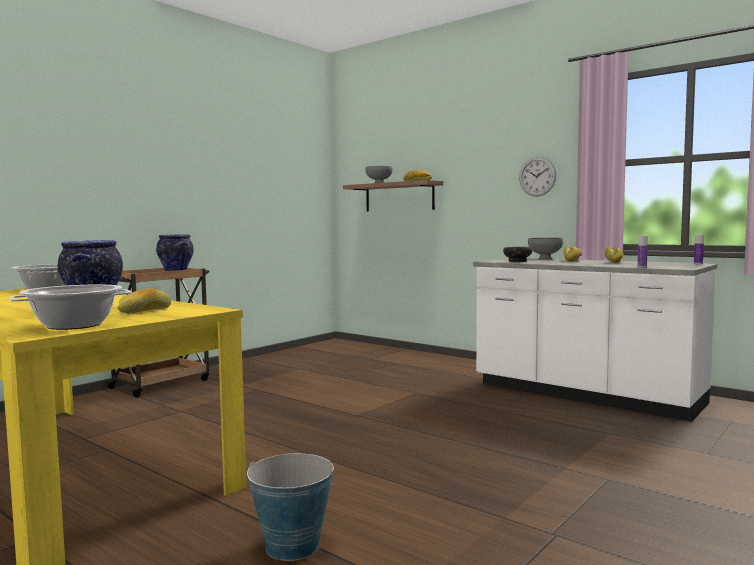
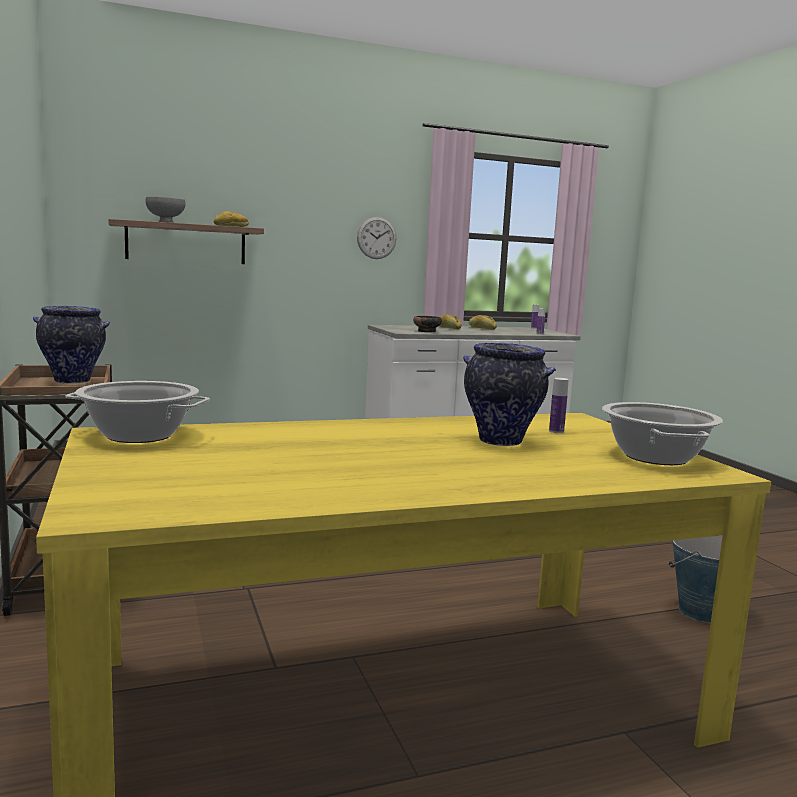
camera: 60 degrees left, 5 degrees up
bread [117,288,171,314] -> bottle [549,378,569,433]
grey bowl [528,238,563,259] -> none

